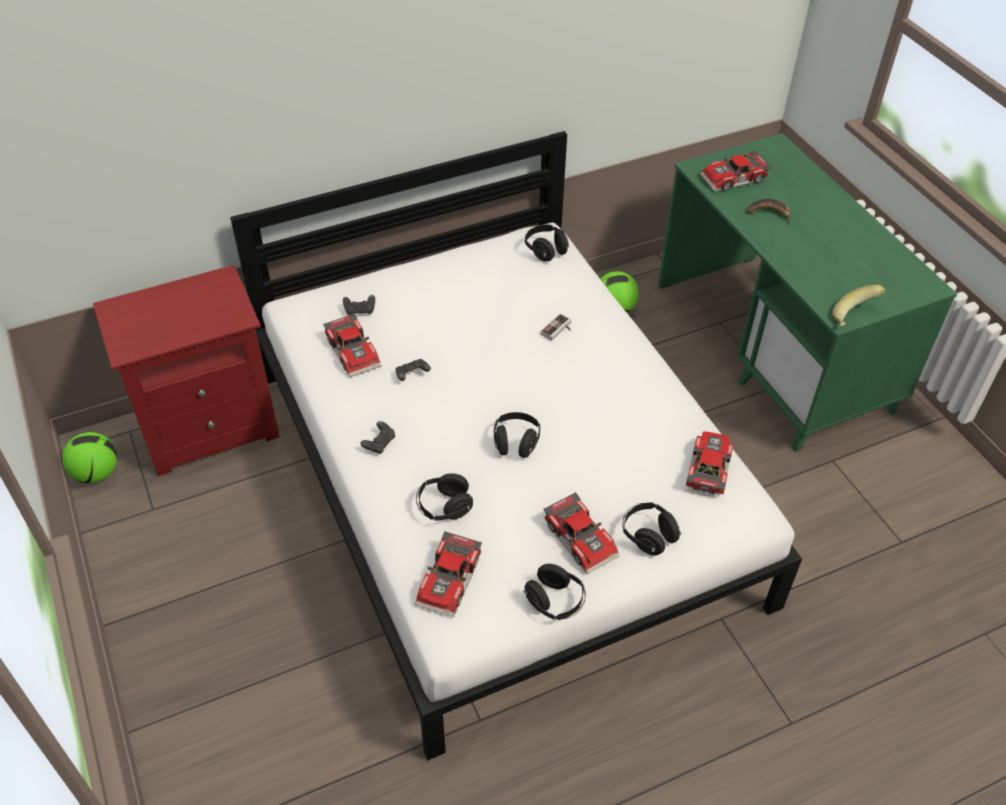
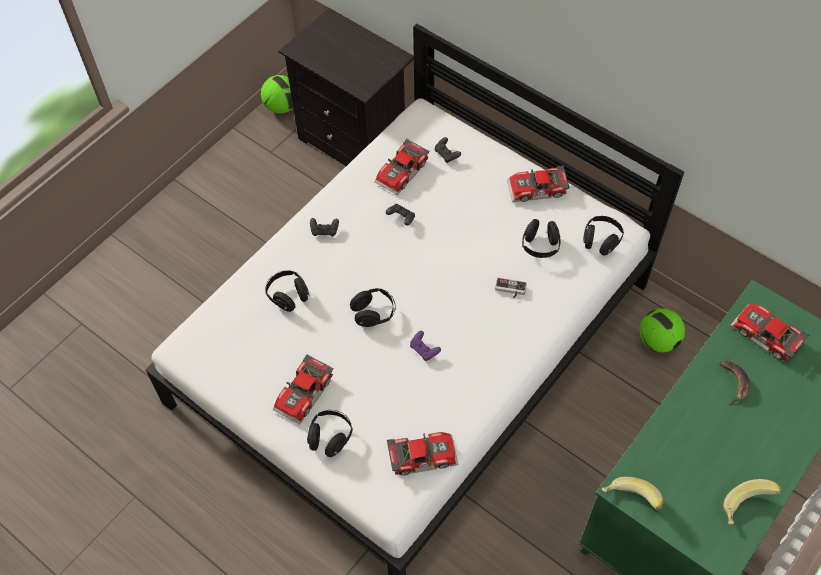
camera: 65 degrees right, 10 degrees up
red nightstand [93,265,280,476] -> black nightstand [279,8,414,166]
toy car [415,531,482,617] -> toy car moved to [507,165,570,202]
black headphones [523,564,586,620] -> black headphones moved to [522,219,560,258]
none -> purple game controller [410,331,441,361]
none -> banana [723,479,781,525]

